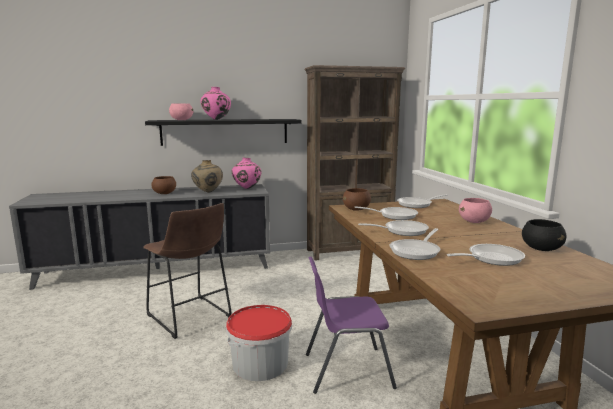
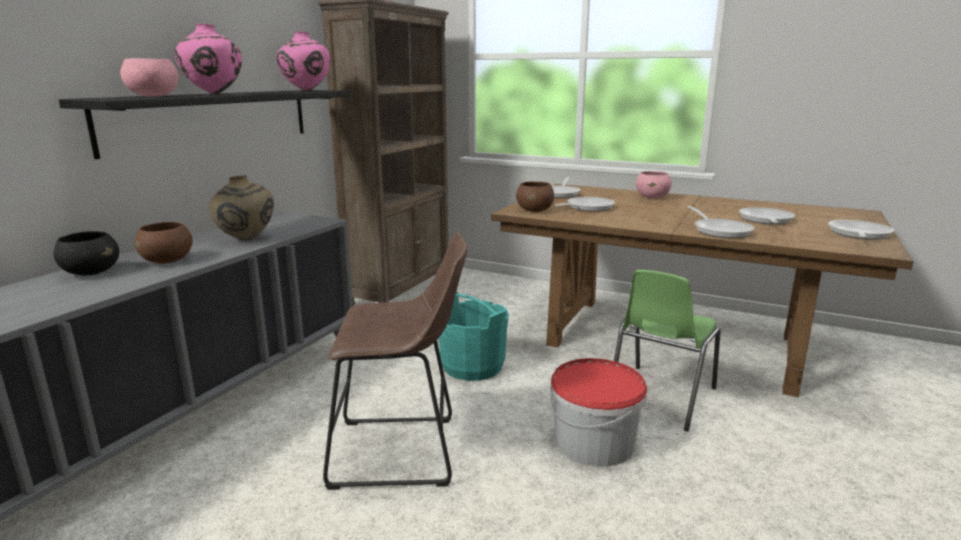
camera: 50 degrees left, 5 degrees up
pink vase [232,158,261,189] -> pink vase moved to [276,32,330,91]
purple chair [306,257,397,394] -> green chair [614,270,721,432]
frying pan [358,220,429,236] -> frying pan moved to [828,220,894,240]
black bowl [522,219,567,251] -> black bowl moved to [53,231,119,276]
none -> turquoise bucket [439,292,509,381]

